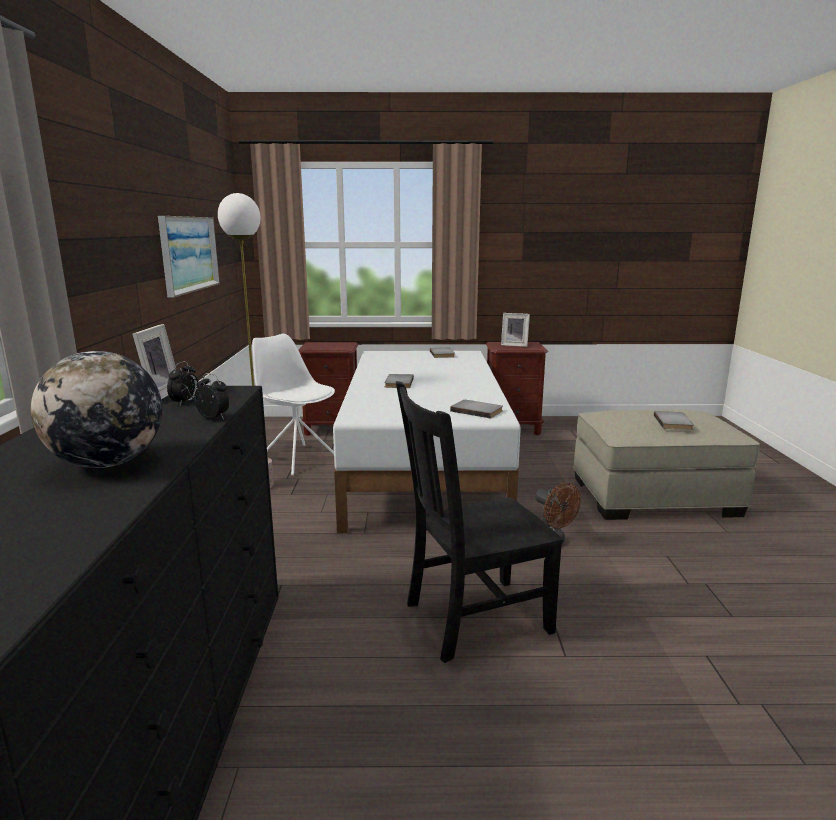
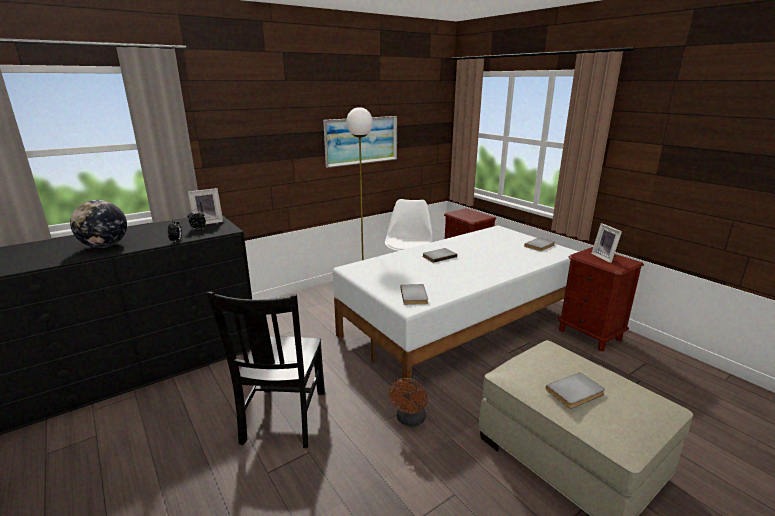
camera: 55 degrees right, 5 degrees up
black chair [396,381,563,663] -> black chair turned 120 degrees counterclockwise [206,292,325,448]

